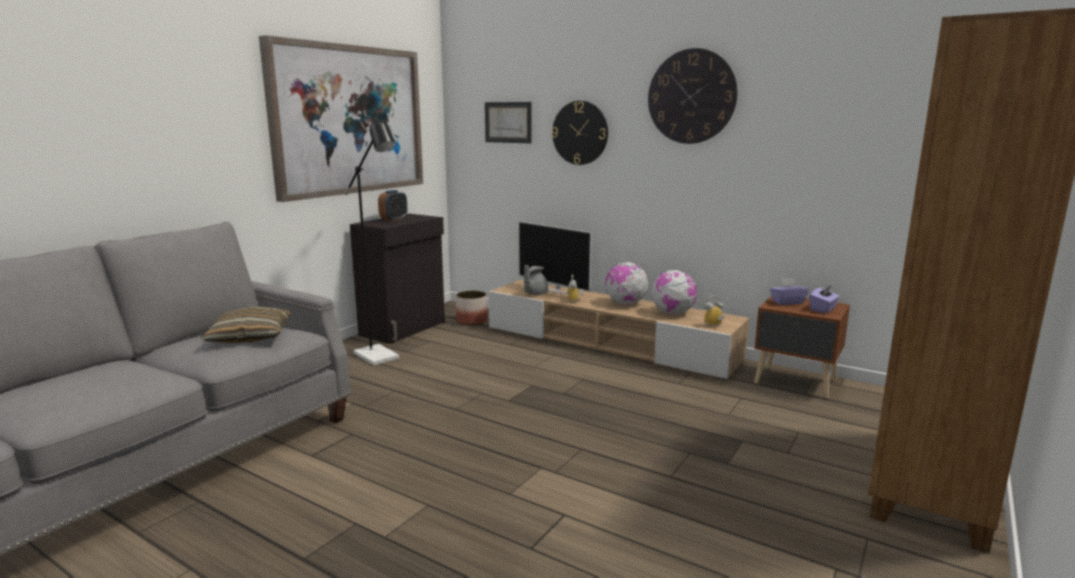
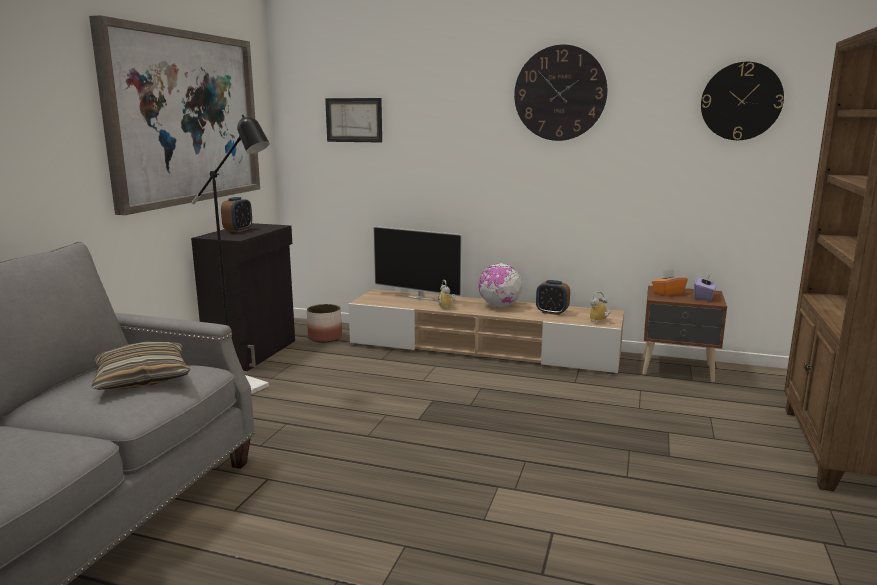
camera: 15 degrees left, 0 degrees up
grey teapot [524,265,548,295] -> none
wall clock [552,101,608,165] -> wall clock moved to [701,62,784,140]
globe [651,270,697,315] -> alarm clock [536,280,570,315]
purple tissue box [770,278,808,305] -> orange tissue box [652,269,688,296]

